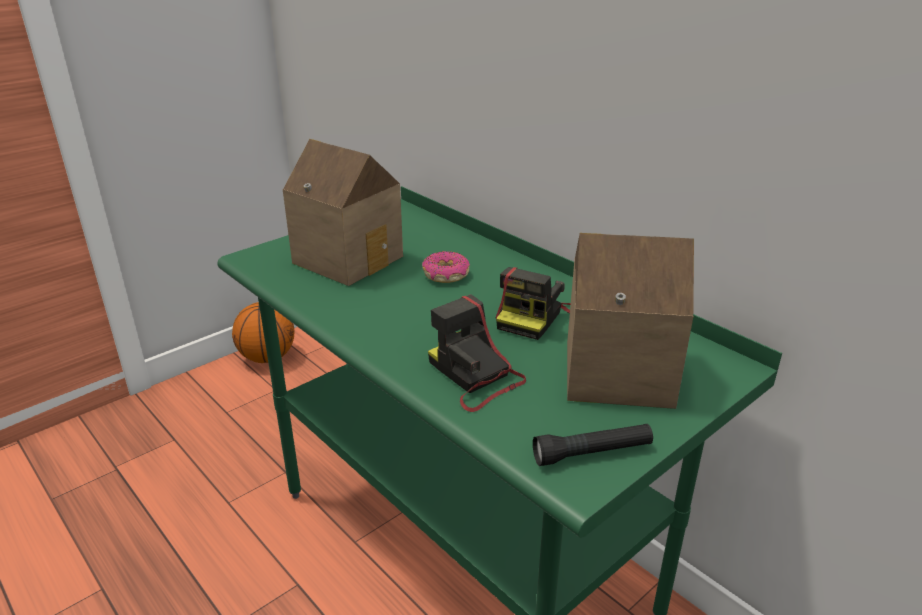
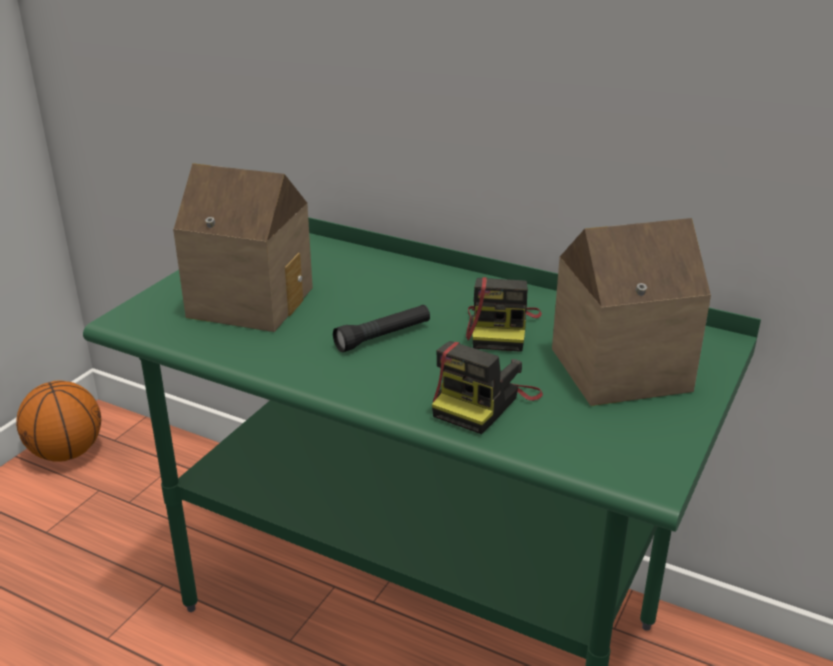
camera: 20 degrees left, 0 degrees up
donut [422,251,470,283] -> none
camera [428,294,526,412] -> camera turned 90 degrees counterclockwise [432,341,543,434]
black flashlight [533,424,653,466] -> black flashlight moved to [333,305,430,352]

